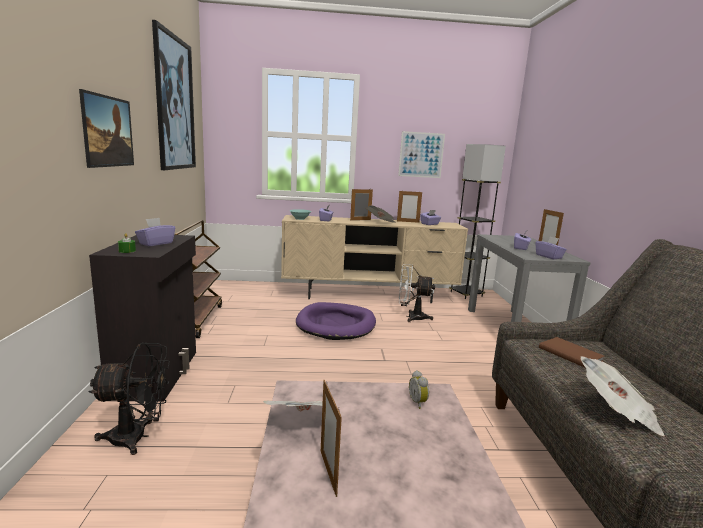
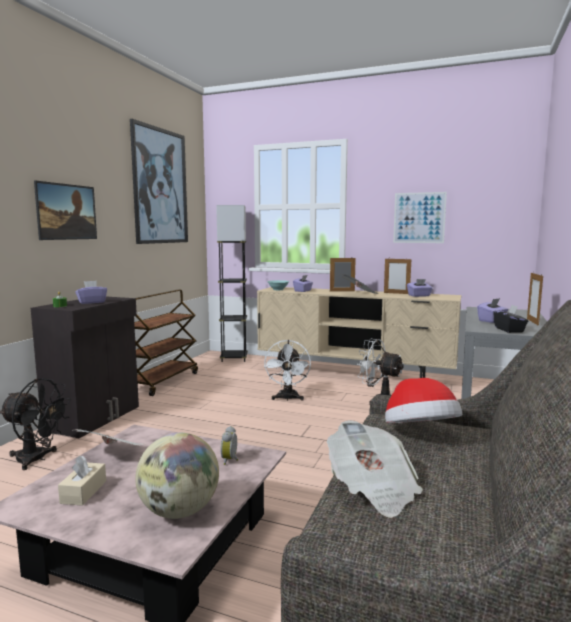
camera: 25 degrees right, 5 degrees down
purple dog bed [296,302,376,340] -> white fan [264,340,311,401]
picture frame [321,380,342,497] -> beige tissue box [58,455,106,506]
grey floor lamp [449,144,506,299] -> grey floor lamp moved to [216,205,248,362]
purple tissue box [535,237,567,259] -> black tissue box [493,305,528,333]
brown book [539,337,604,368] -> hat [385,378,462,424]
none -> globe [135,433,219,519]

